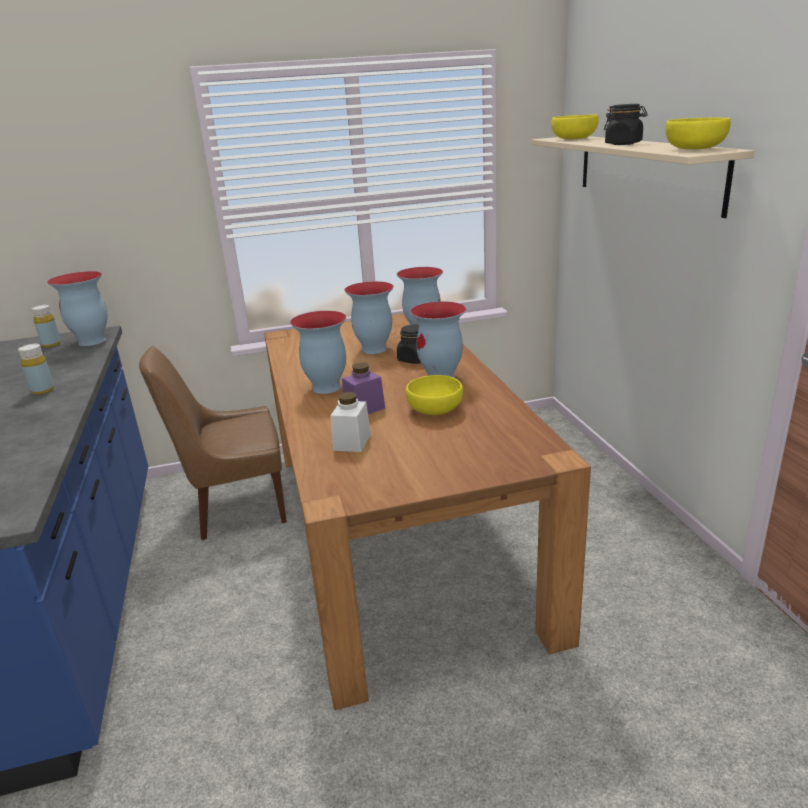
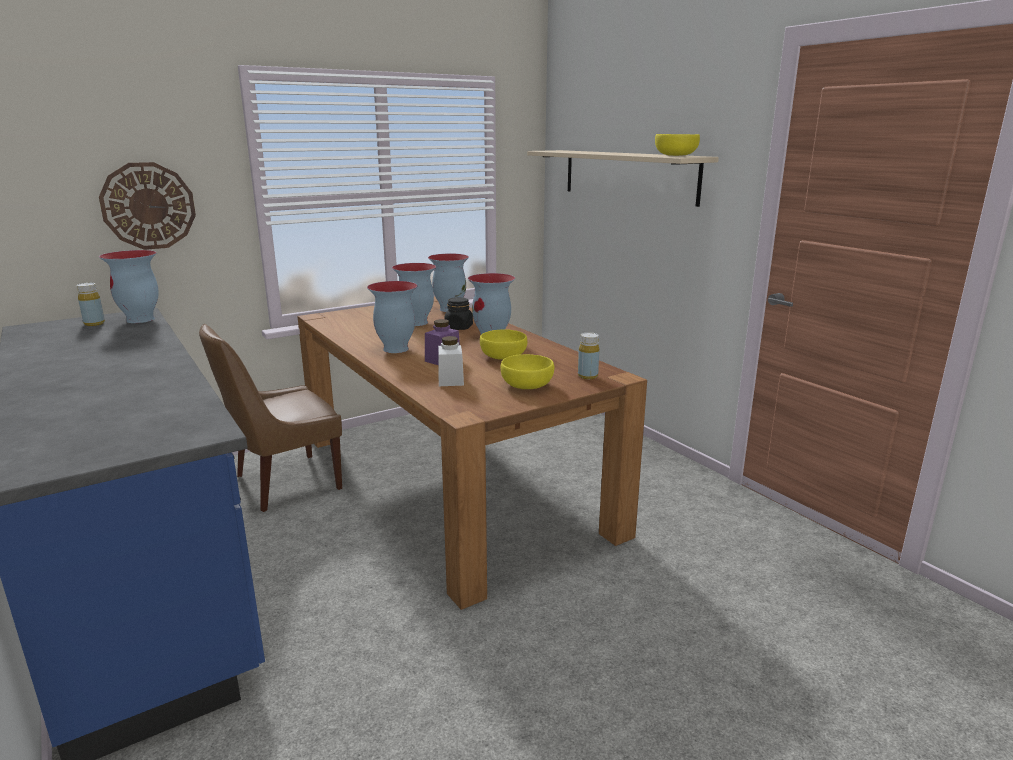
camera: 20 degrees left, 5 degrees down
yellow bottle [18,344,55,395] -> yellow bottle moved to [578,332,599,379]
yellow bowl [551,115,599,139] -> yellow bowl moved to [501,354,554,389]
black jar [604,104,648,145] -> none
none -> wall clock [99,162,196,250]

